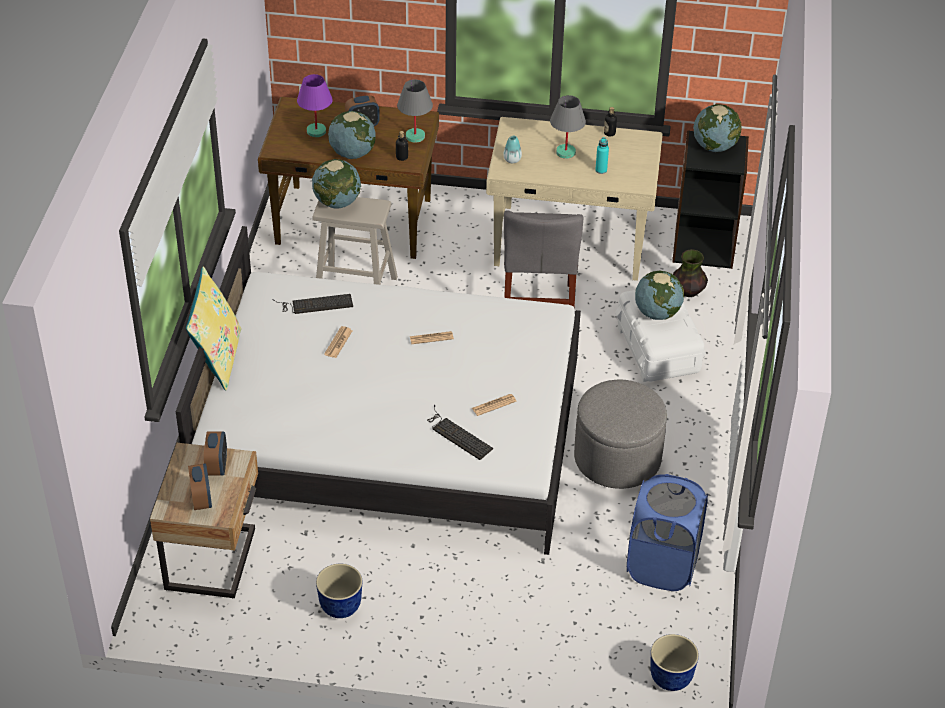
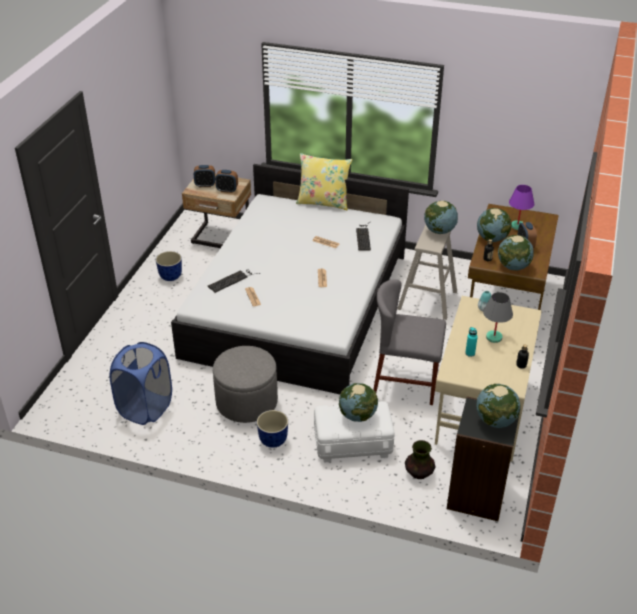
camera: 100 degrees right, 5 degrees down
grey table lamp [397,80,433,143] -> globe [498,235,534,271]
planter [650,634,699,691] -> planter moved to [257,410,288,448]

